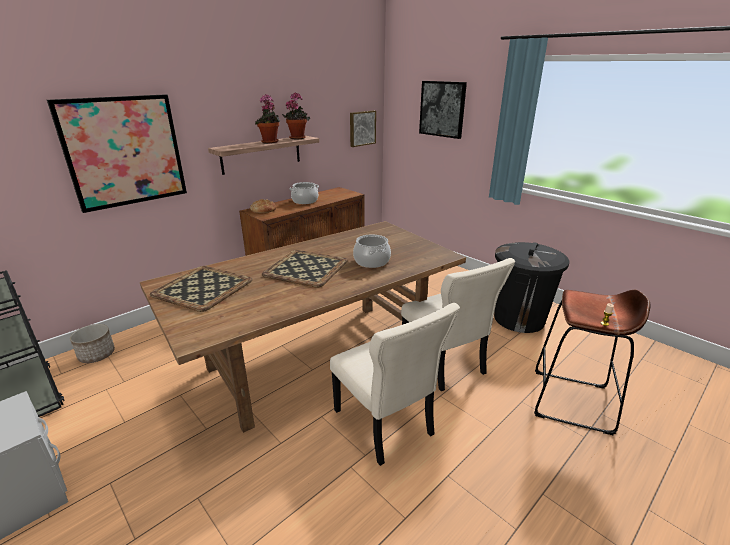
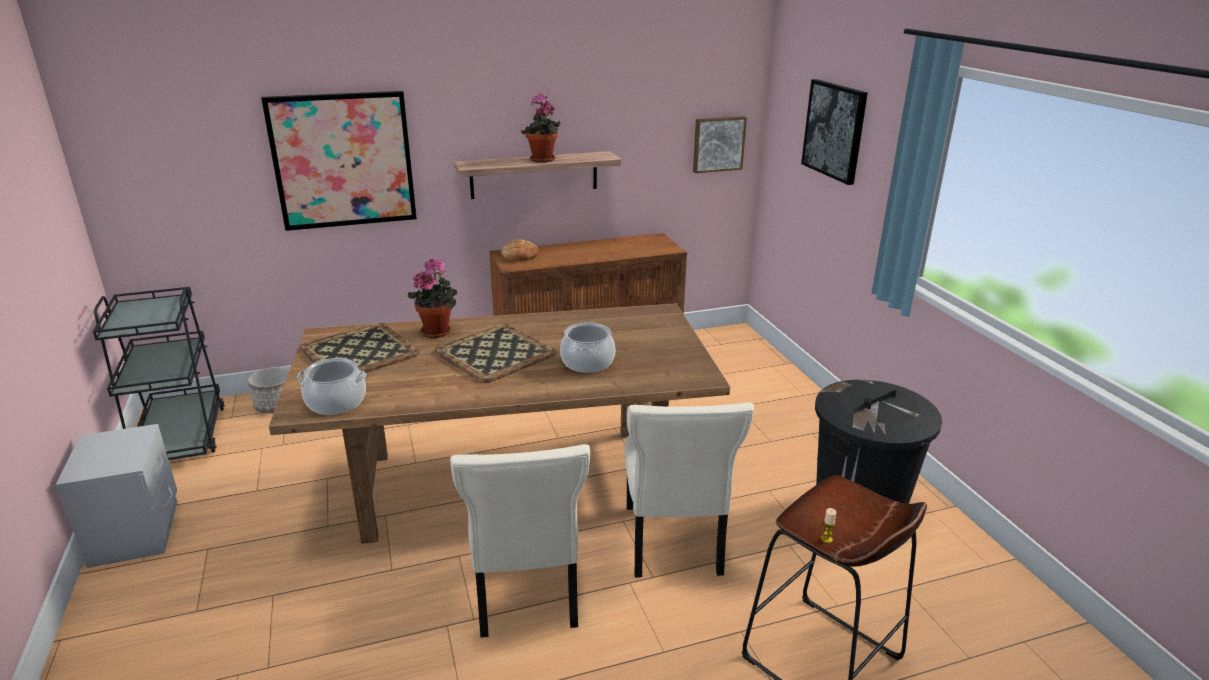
camera: 25 degrees right, 0 degrees up
potted plant [282,92,310,139] -> potted plant moved to [408,258,457,338]
cooking pot [289,182,319,204] -> cooking pot moved to [297,358,367,415]

